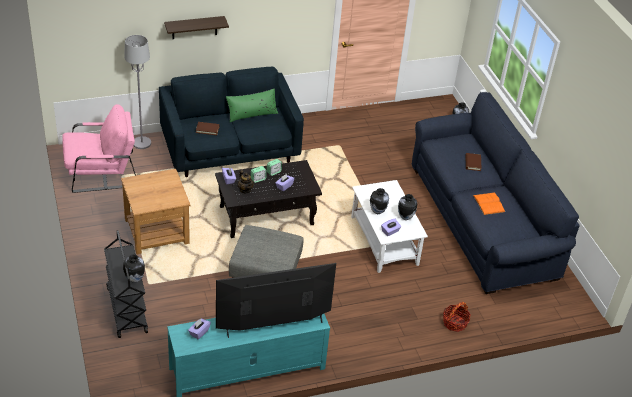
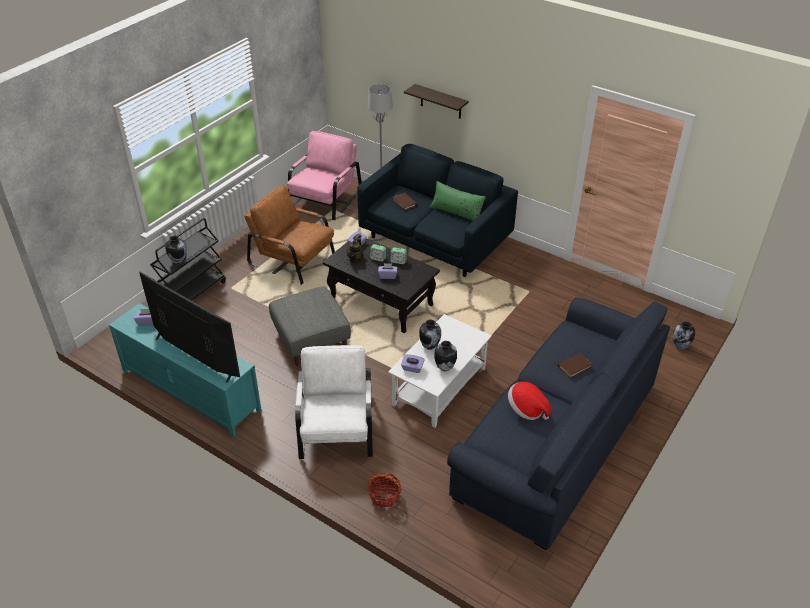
camera: 55 degrees right, 0 degrees up
pink armchair [62,104,136,193] -> pink armchair turned 105 degrees counterclockwise [287,131,362,220]
brown side table [121,169,191,254] -> brown armchair [244,185,335,285]
orange book [473,193,505,215] -> hat [508,382,551,420]
none -> white armchair [295,345,373,459]

